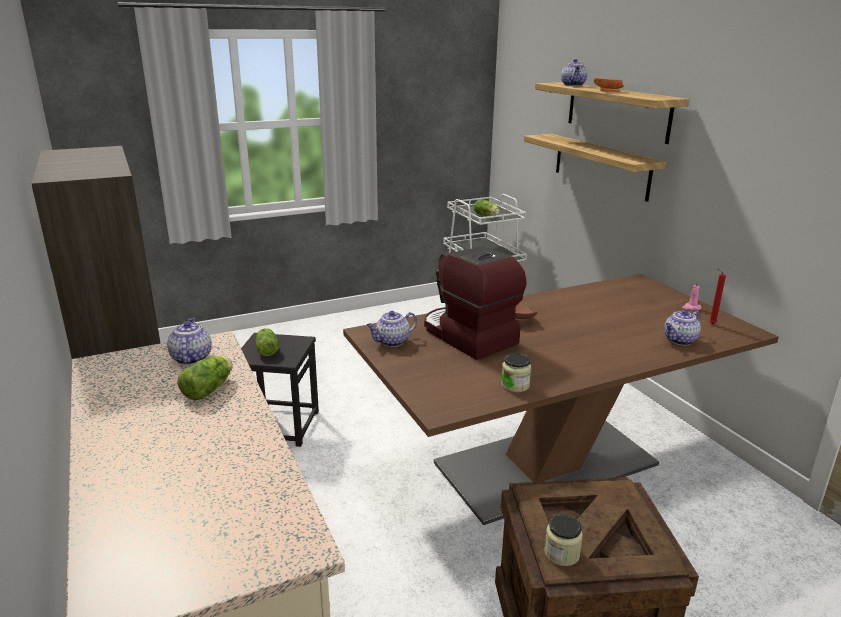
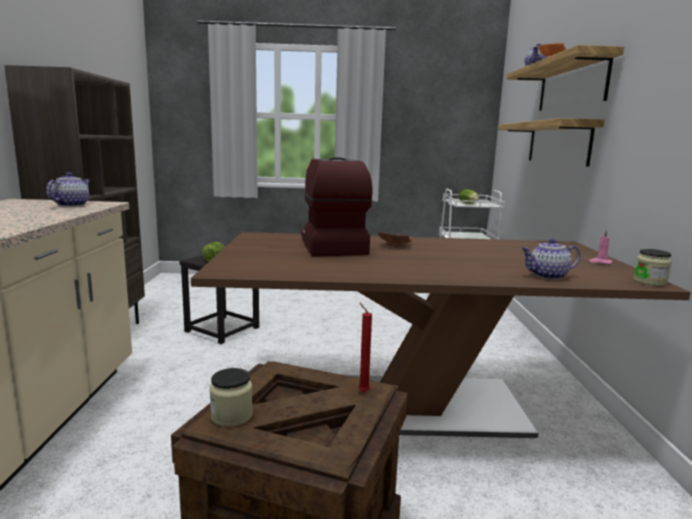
camera: 25 degrees right, 10 degrees down
lettuce [177,356,232,400] -> none
teapot [367,311,417,347] -> none
jar [501,353,531,392] -> jar moved to [633,249,672,286]
red candle [709,269,726,324] -> red candle moved to [359,303,372,392]

